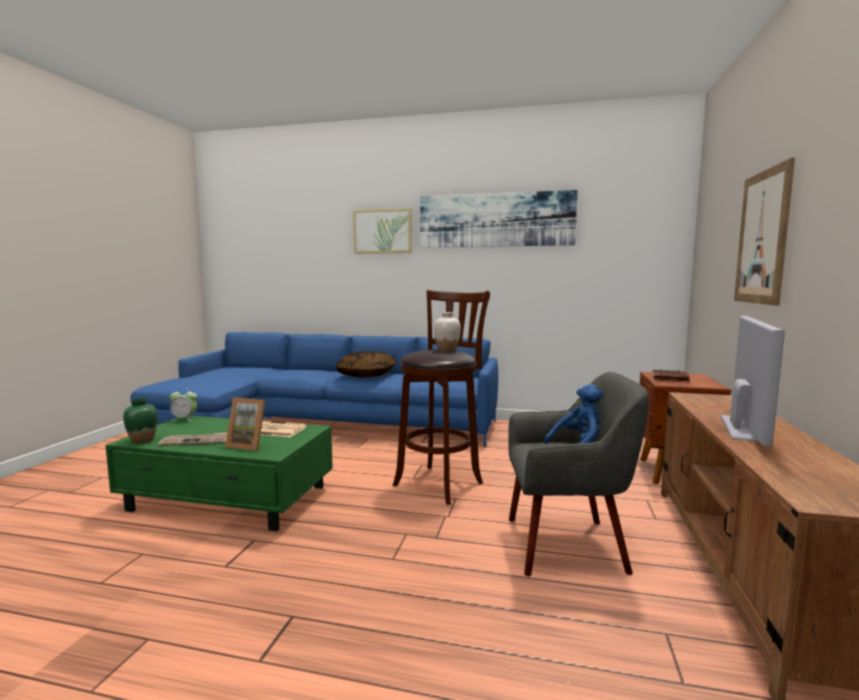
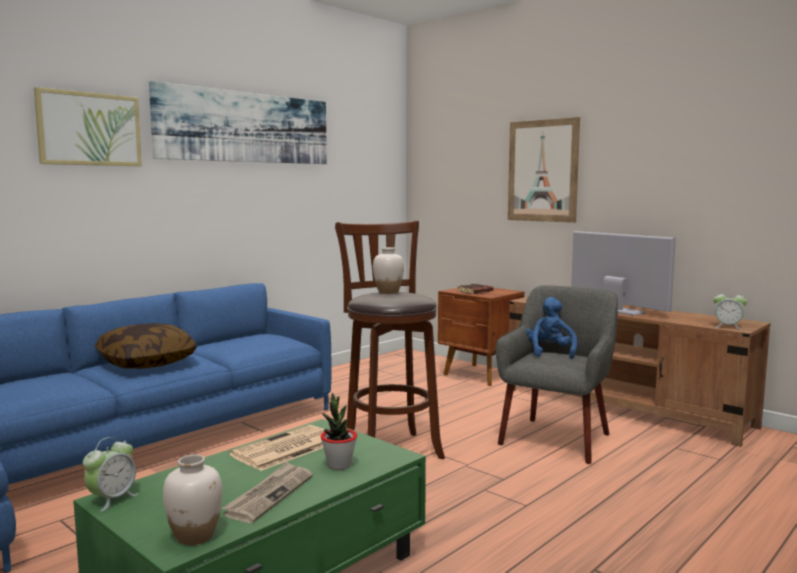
camera: 60 degrees left, 0 degrees up
green vase [123,398,158,444] -> white vase [163,454,222,545]
picture frame [225,397,265,451] -> potted plant [321,392,357,470]
none -> alarm clock [713,290,747,330]

